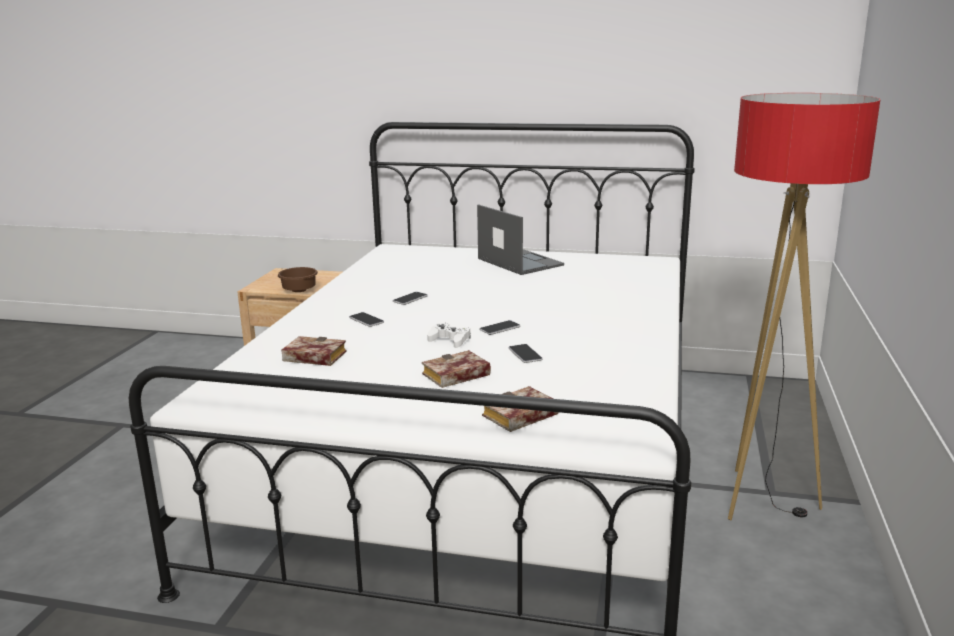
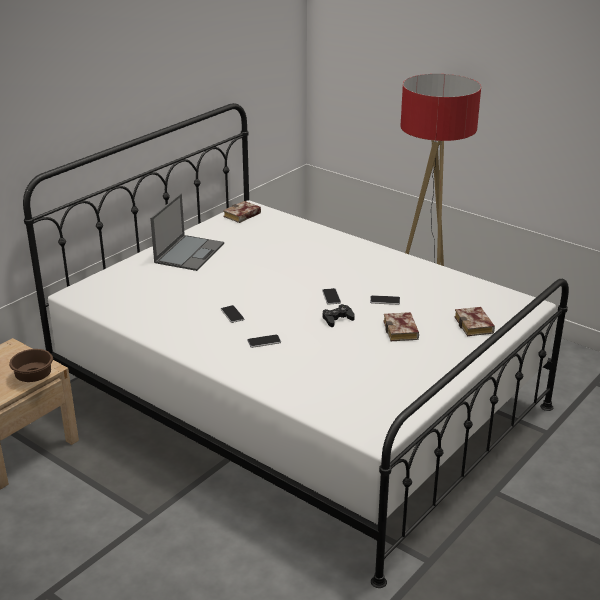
camera: 65 degrees left, 10 degrees up
book [281,336,347,366] -> book moved to [223,201,261,223]
white game controller [427,323,470,348] -> black game controller [323,304,355,327]
laptop [477,205,564,275] -> laptop turned 120 degrees clockwise [150,193,224,271]

